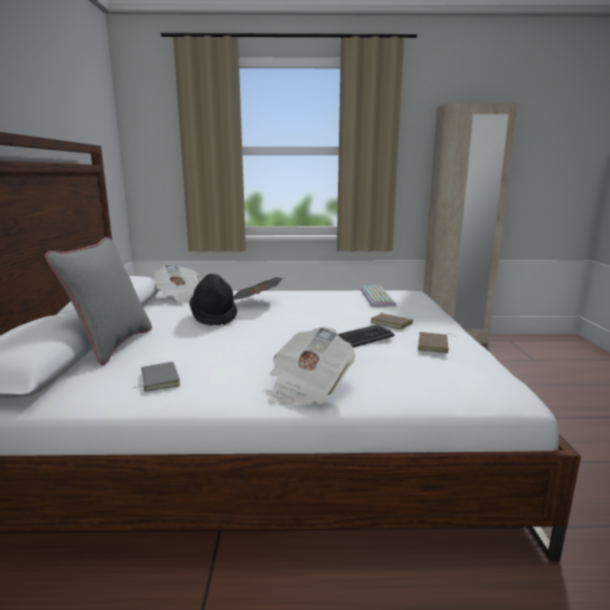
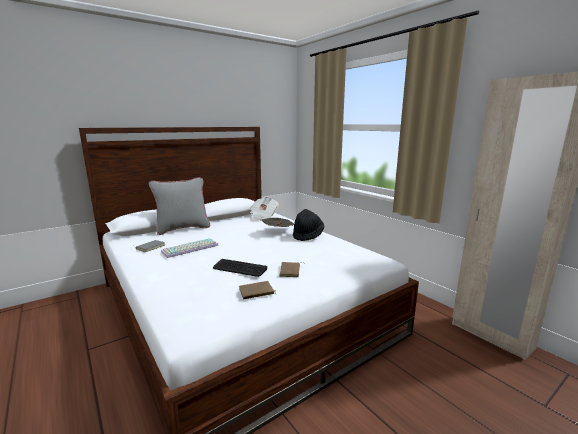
camera: 55 degrees right, 0 degrees up
black hat [189,274,238,325] -> black hat moved to [293,209,324,241]
newspaper [269,327,355,405] -> none
keyboard [360,285,396,307] -> keyboard moved to [161,238,219,258]

